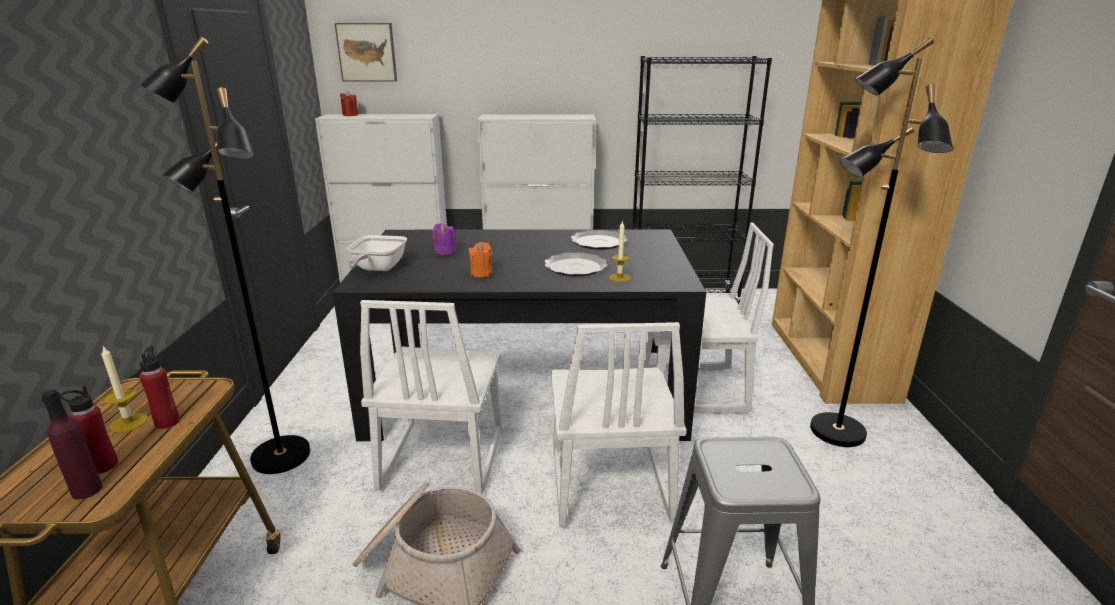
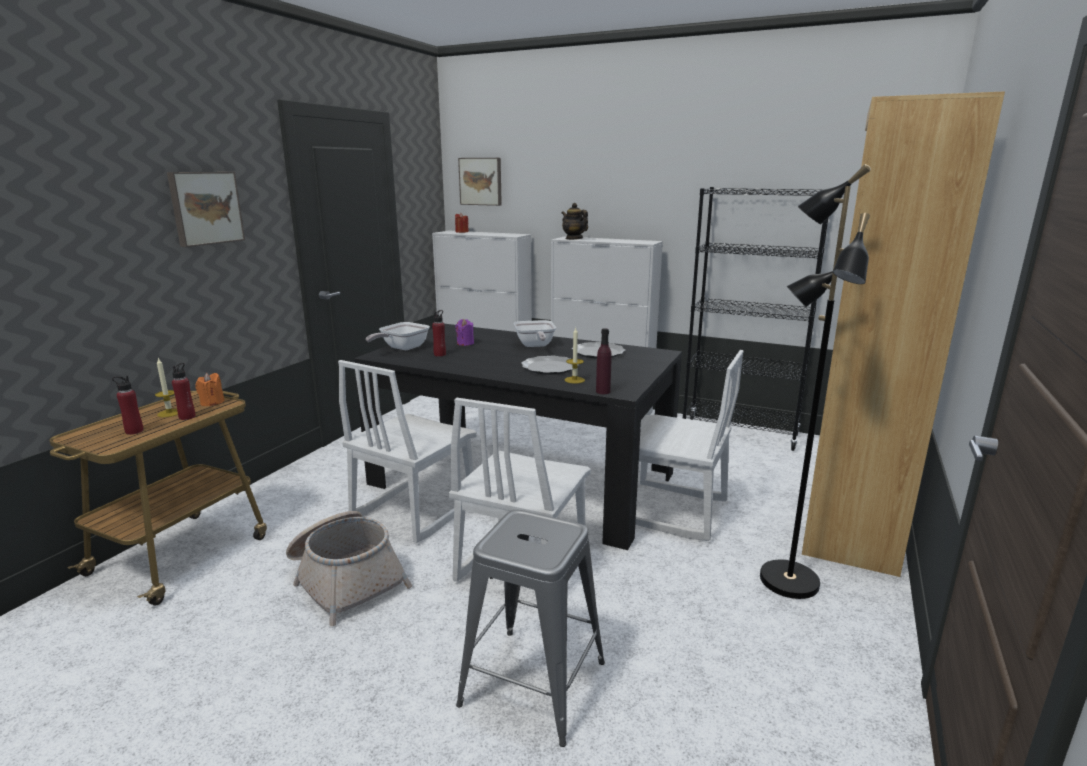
camera: 25 degrees right, 5 degrees down
purple bottle [41,389,102,499] -> purple bottle moved to [596,328,612,394]
black floor lamp [140,37,310,474] -> none
orange candle [469,242,493,278] -> orange candle moved to [195,373,225,406]
none -> picture [167,172,245,247]
none -> red bottle [432,310,446,357]
none -> frying pan [514,320,556,347]
none -> teapot [562,203,588,240]

